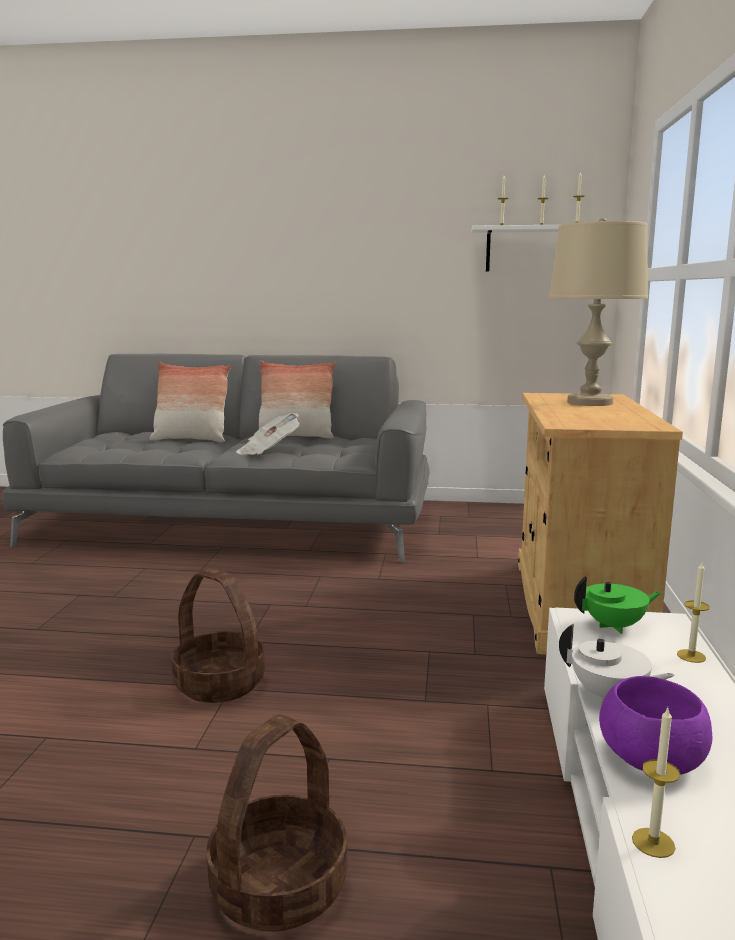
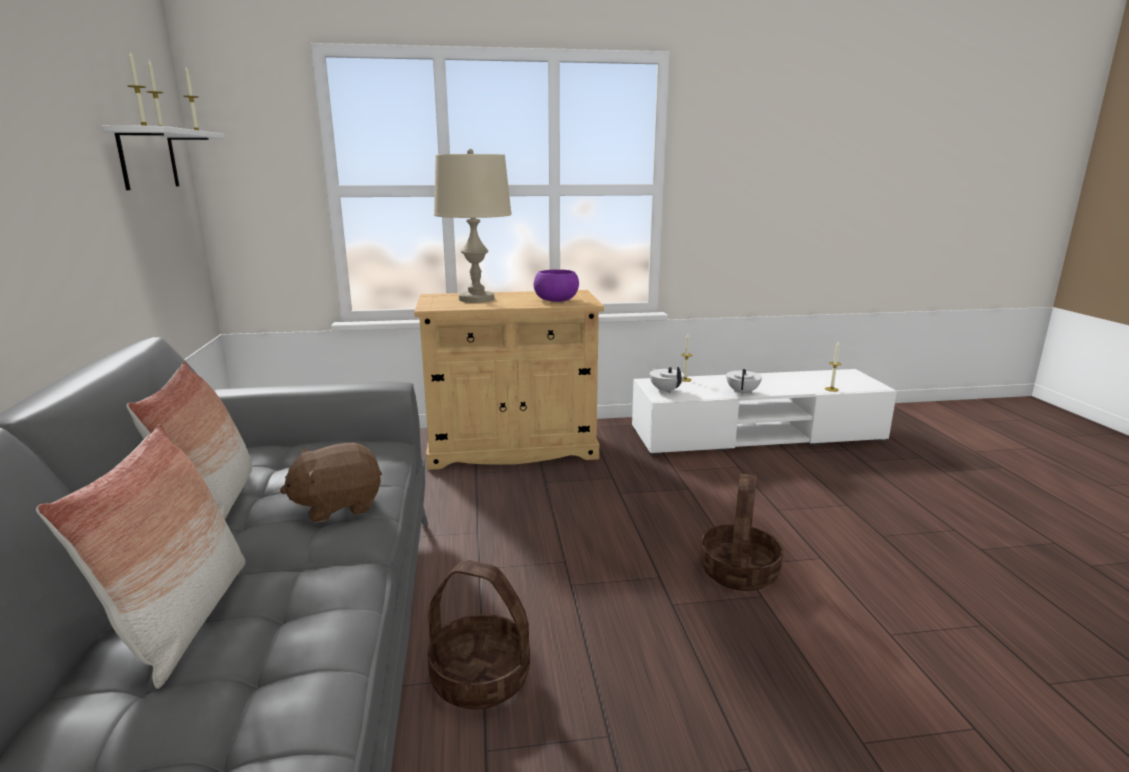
camera: 105 degrees left, 5 degrees up
basket [206,714,347,932] -> basket moved to [428,560,530,709]
newspaper [236,413,300,455] -> brown plush toy [280,443,382,523]
green teapot [574,576,662,634] -> white teapot [650,367,684,393]
purple bowl [599,676,713,775] -> purple bowl moved to [534,270,579,302]

